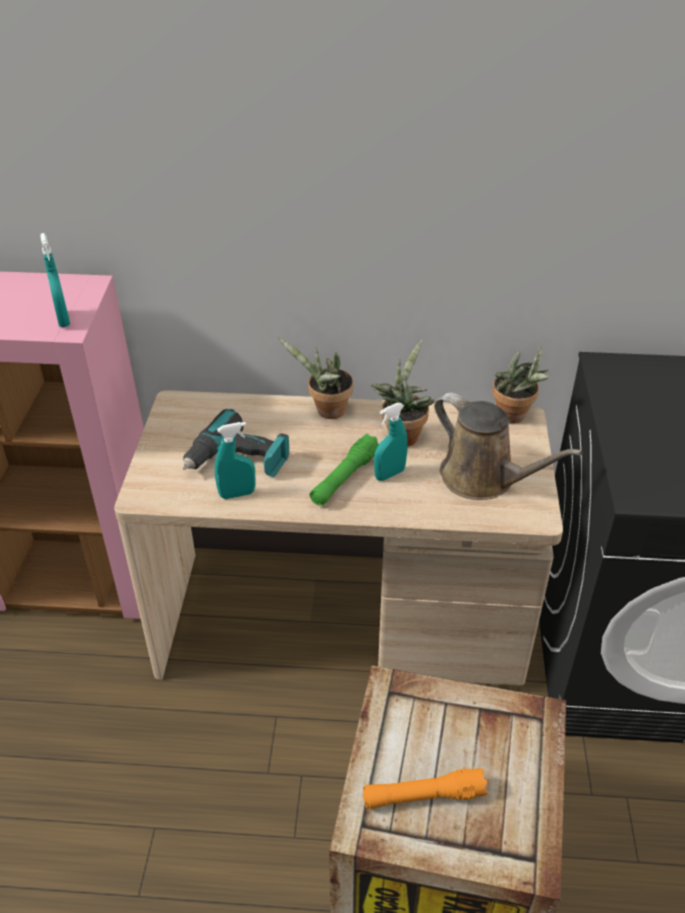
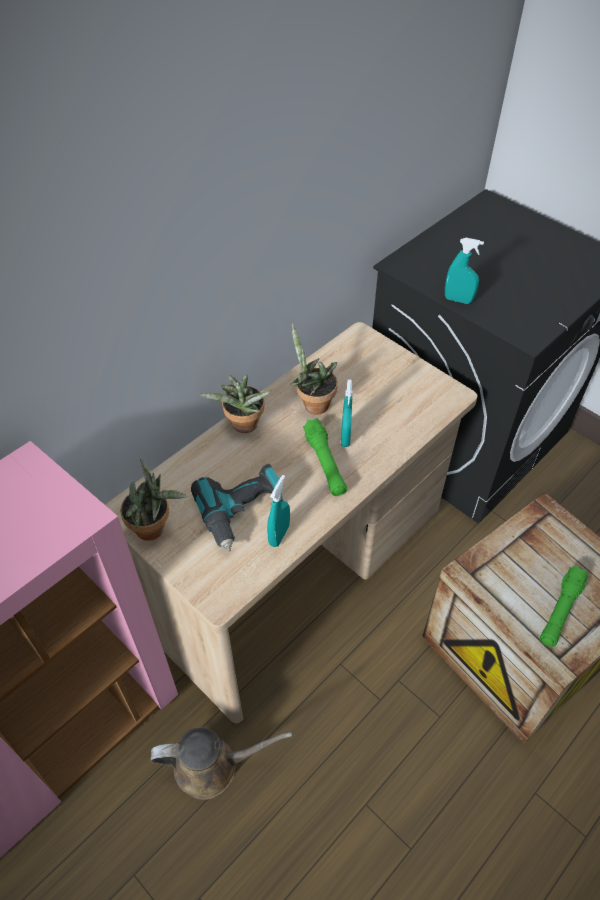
camera: 50 degrees left, 10 degrees up
turquoise spray bottle [40,233,70,327] -> turquoise spray bottle moved to [445,238,484,304]
orange flashlight [363,768,488,809] -> green flashlight [540,566,588,647]
brown watering can [434,392,582,500] -> brown watering can moved to [150,727,292,800]
potted plant [492,346,549,423] -> potted plant moved to [120,459,187,541]

